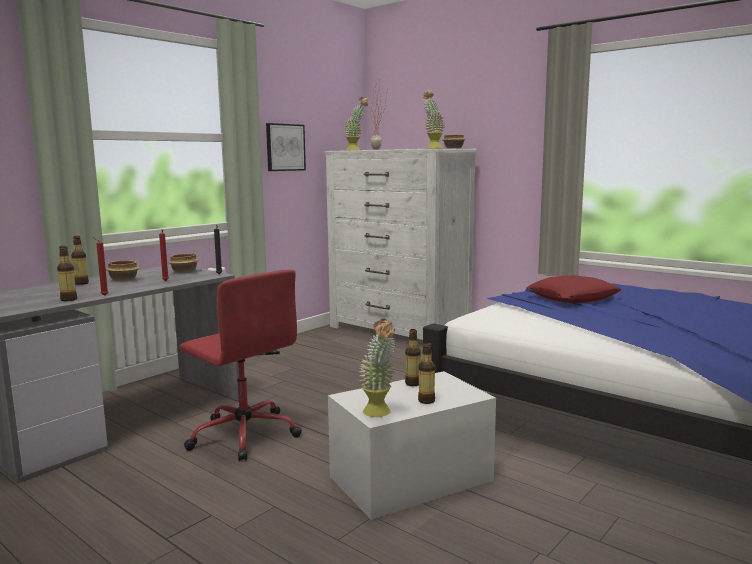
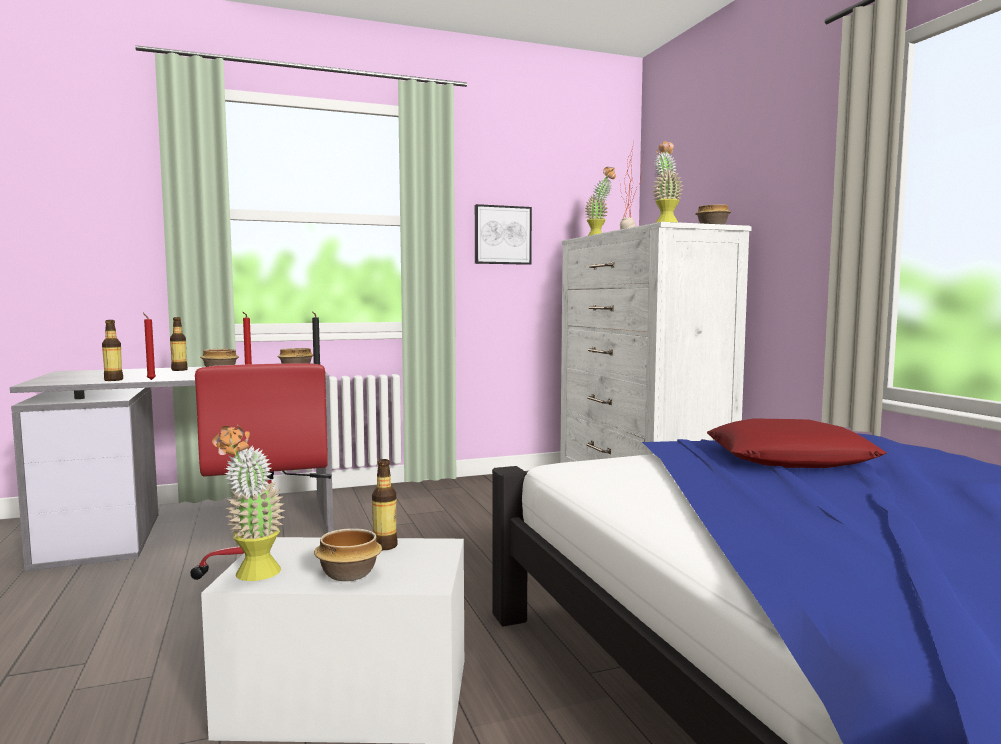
camera: 30 degrees right, 5 degrees down
bottle [418,342,435,404] -> bowl [314,528,382,581]

